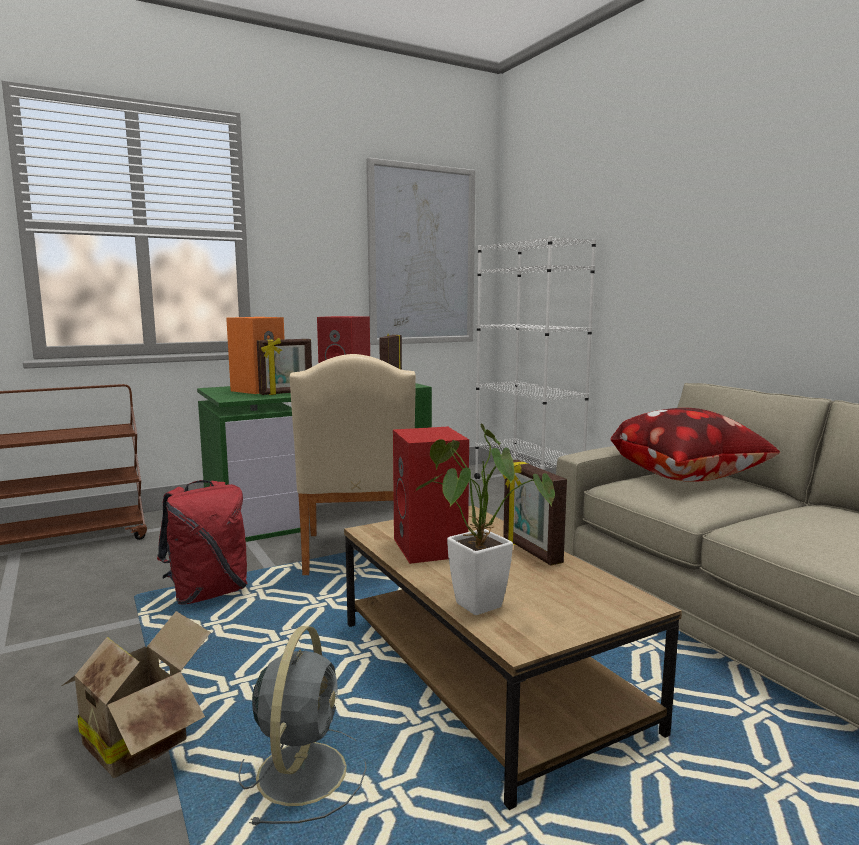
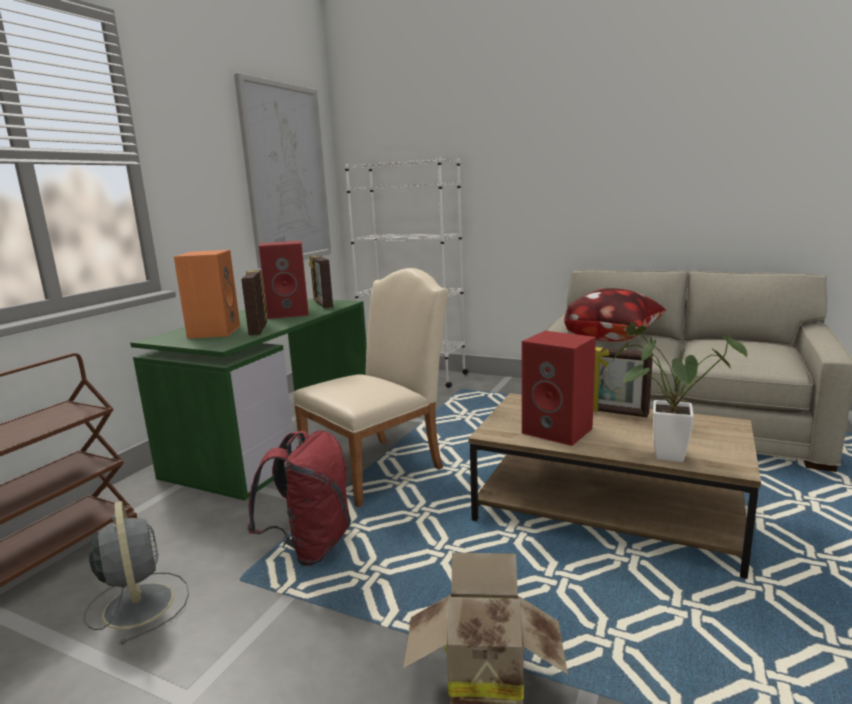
camera: 35 degrees left, 5 degrees up
grey fan [238,626,367,825] -> grey fan moved to [84,501,189,645]
picture frame [257,338,312,395] -> picture frame turned 150 degrees clockwise [241,270,267,336]
beige chair [290,354,416,575] -> beige chair turned 90 degrees counterclockwise [294,268,449,507]

